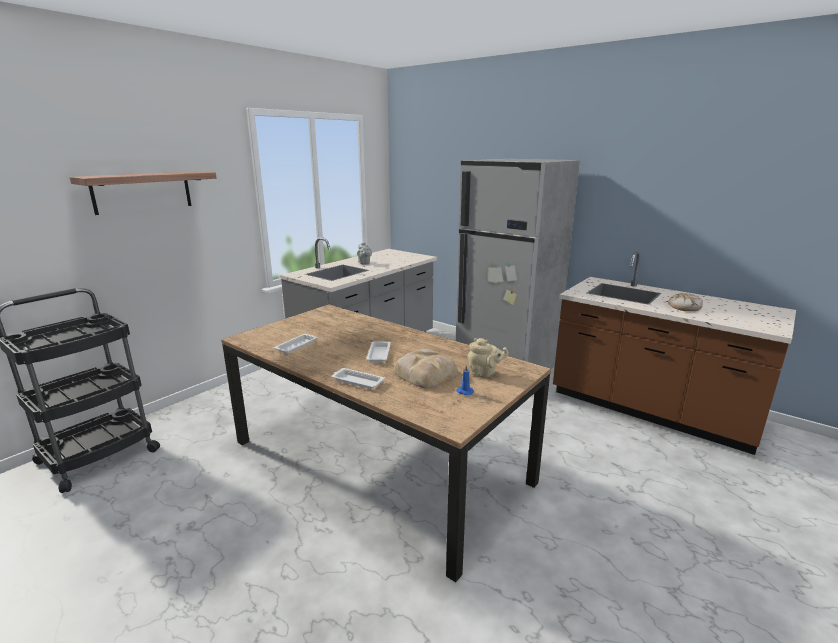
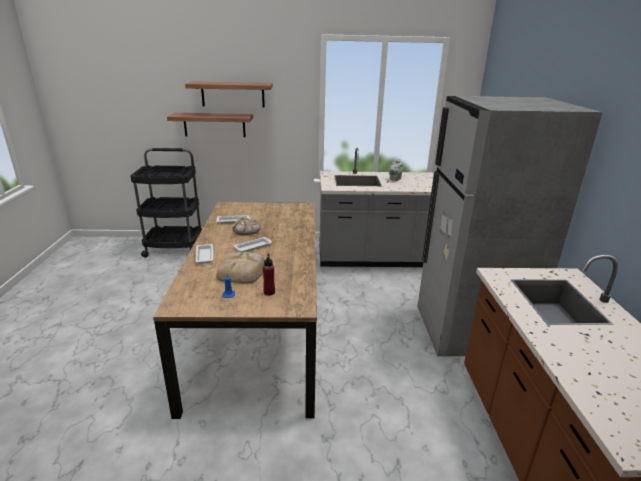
camera: 50 degrees right, 5 degrees up
beige teapot [468,338,509,377] -> red bottle [263,253,275,296]
bread [668,293,703,311] -> bread moved to [232,218,260,235]
none -> shelf [167,113,253,137]

